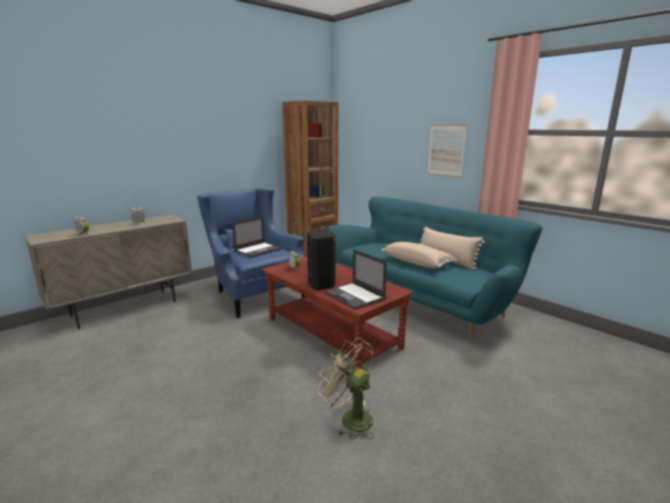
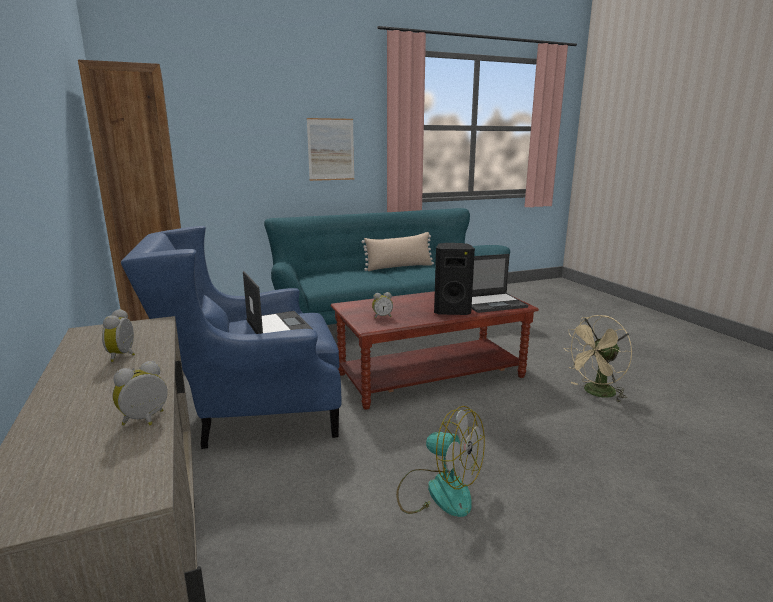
camera: 70 degrees left, 0 degrees up
beige pillow [382,242,457,269] -> none
none -> fan [396,406,485,517]

